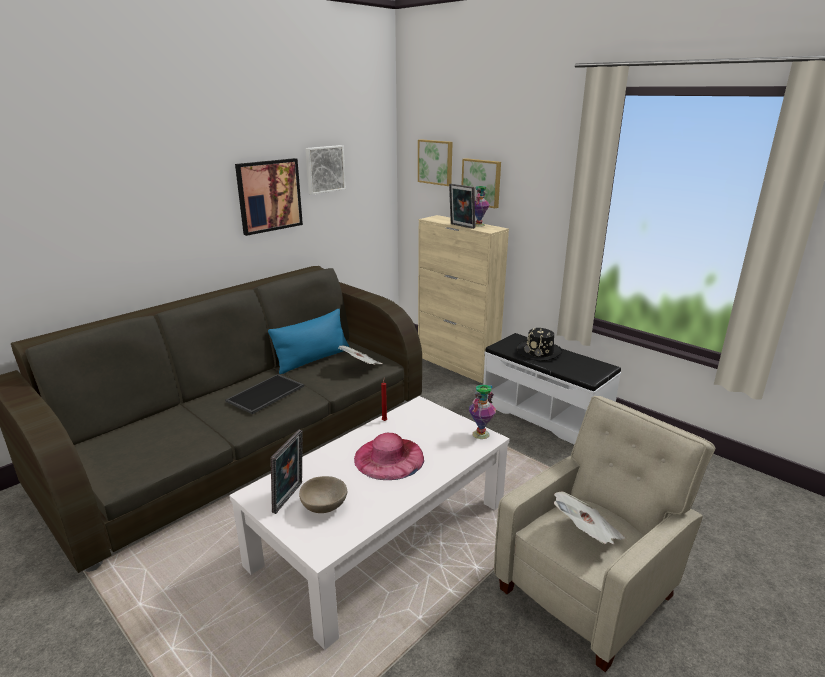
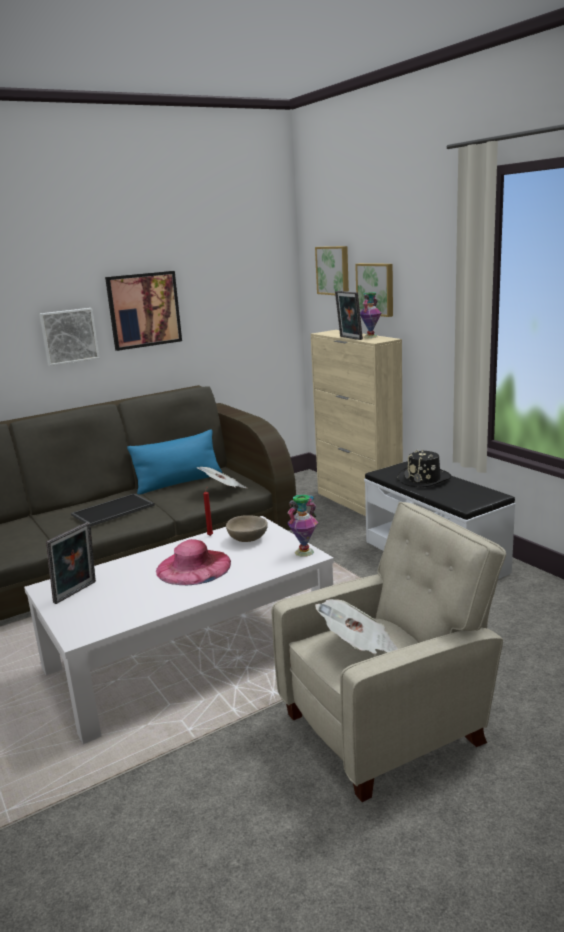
camera: 15 degrees right, 5 degrees down
beige bowl [299,476,347,513] -> beige bowl moved to [226,515,268,542]
picture [305,145,346,195] -> picture moved to [39,308,100,366]

